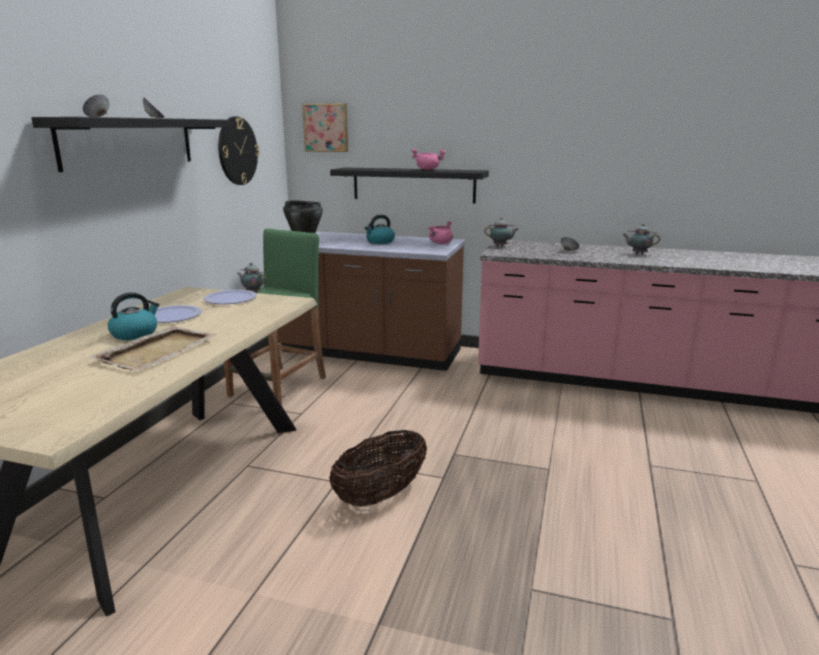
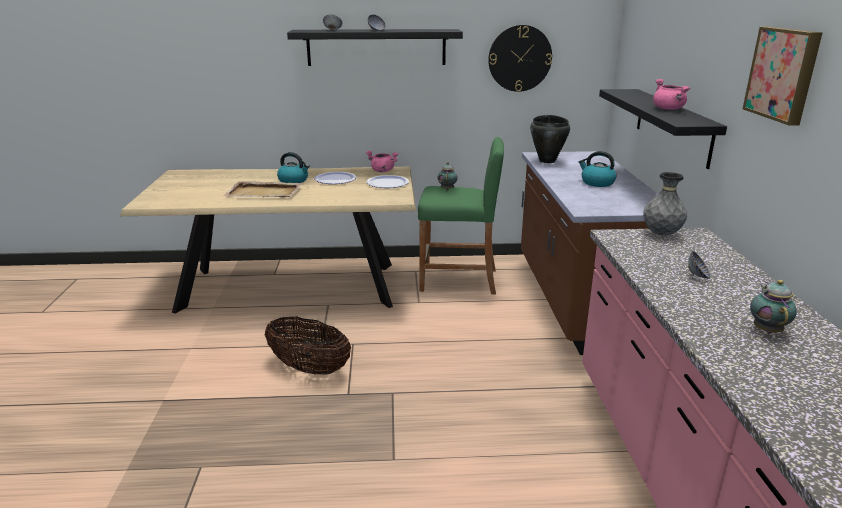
camera: 70 degrees right, 5 degrees up
picture [302,103,348,152] -> picture moved to [742,26,823,126]
pink cooking pot [428,221,453,244] -> pink cooking pot moved to [366,151,399,172]
teapot [484,218,519,246] -> grey vase [643,172,687,236]

